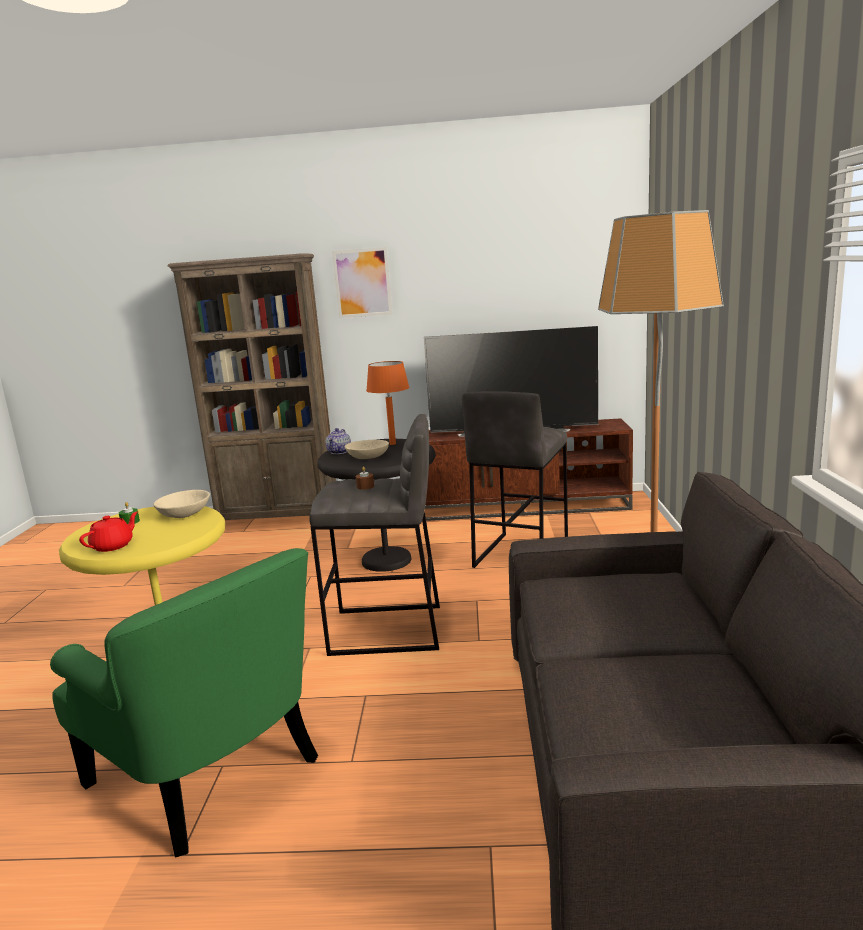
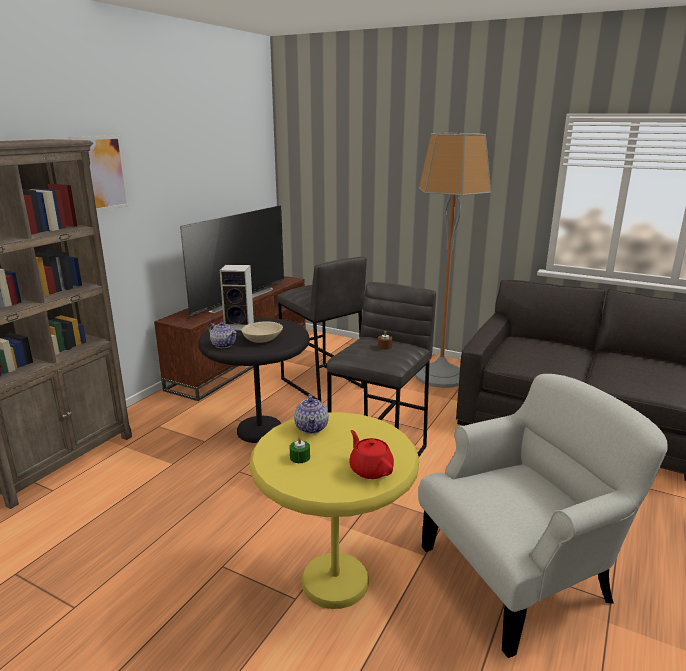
camera: 65 degrees left, 5 degrees up
green armchair [50,548,318,858] -> white armchair [418,374,668,658]
beige bowl [153,490,210,518] -> teapot [294,394,329,434]
orange table lamp [366,361,409,445] -> speaker [220,265,254,331]

